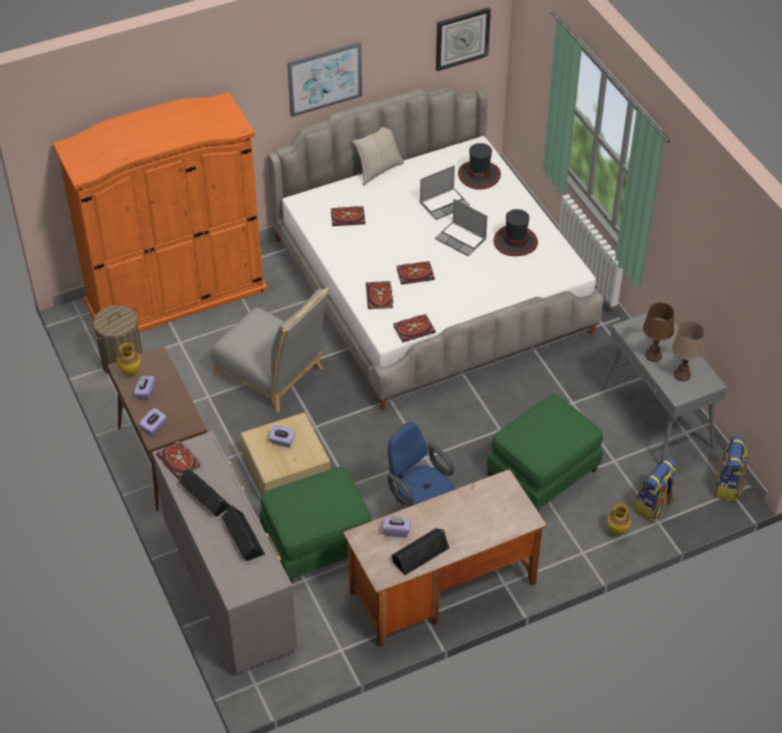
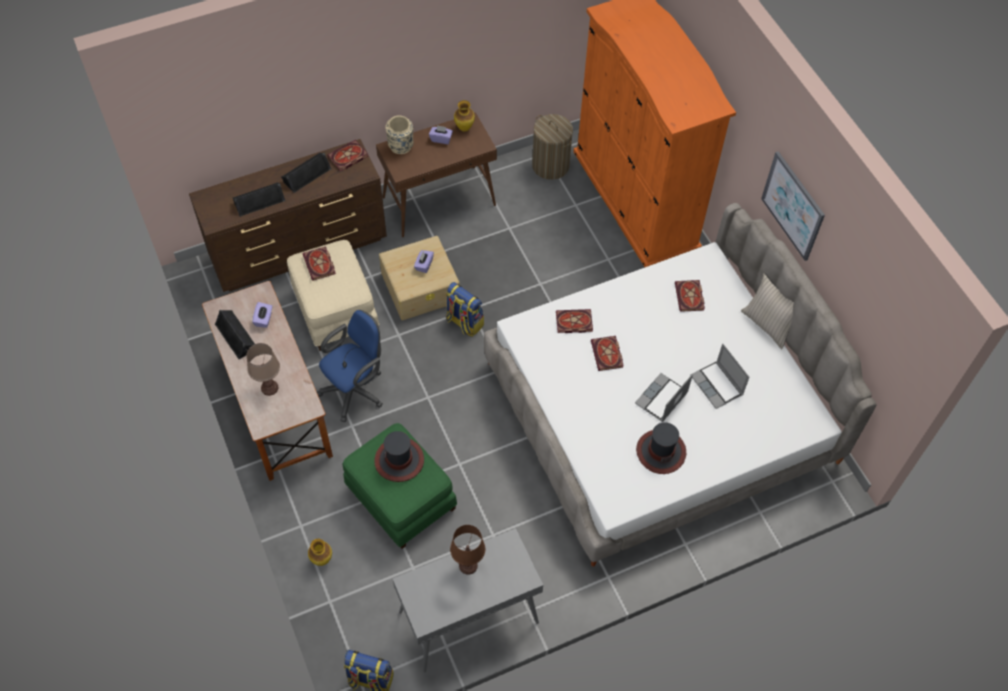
camera: 90 degrees right, 10 degrees up
purple tissue box [139,408,166,436] -> beige vase [385,115,414,154]
grey dresser [152,431,298,673] -> brown dresser [189,139,387,292]
grey chair [211,287,329,413] -> none
green ottoman [260,467,372,583] -> beige ottoman [287,240,379,351]
book [393,314,436,342] -> book moved to [303,246,336,281]
wall clock [436,7,491,71] -> none
hat [458,143,501,189] -> hat moved to [374,431,424,482]
backpack [634,457,677,521] -> backpack moved to [446,282,484,337]
brown table lamp [672,322,704,381] -> brown table lamp moved to [246,343,280,396]

